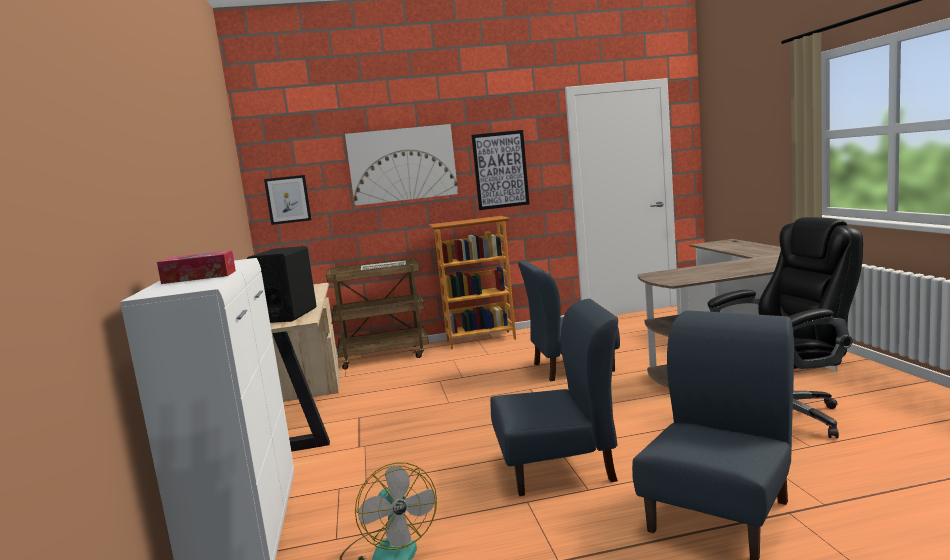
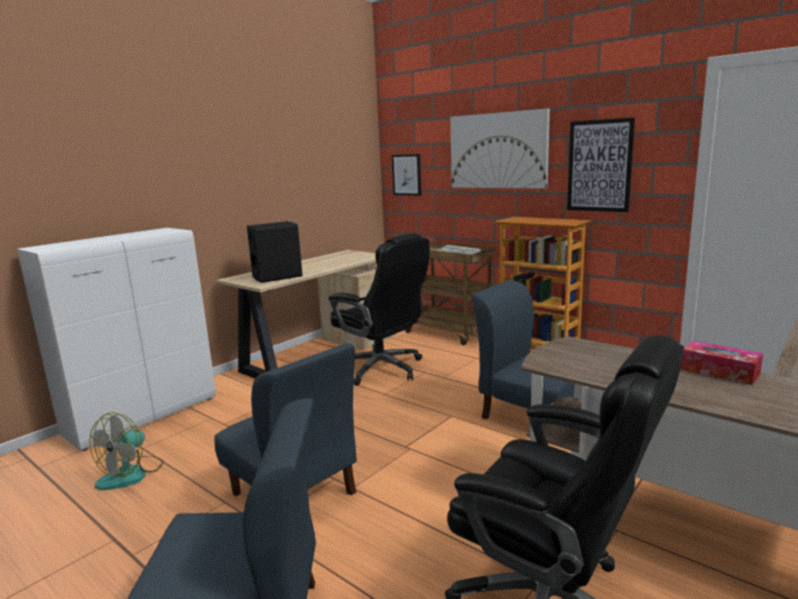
camera: 50 degrees right, 5 degrees up
tissue box [157,250,236,284] -> tissue box moved to [680,341,763,385]
none -> black office chair [328,233,430,386]

